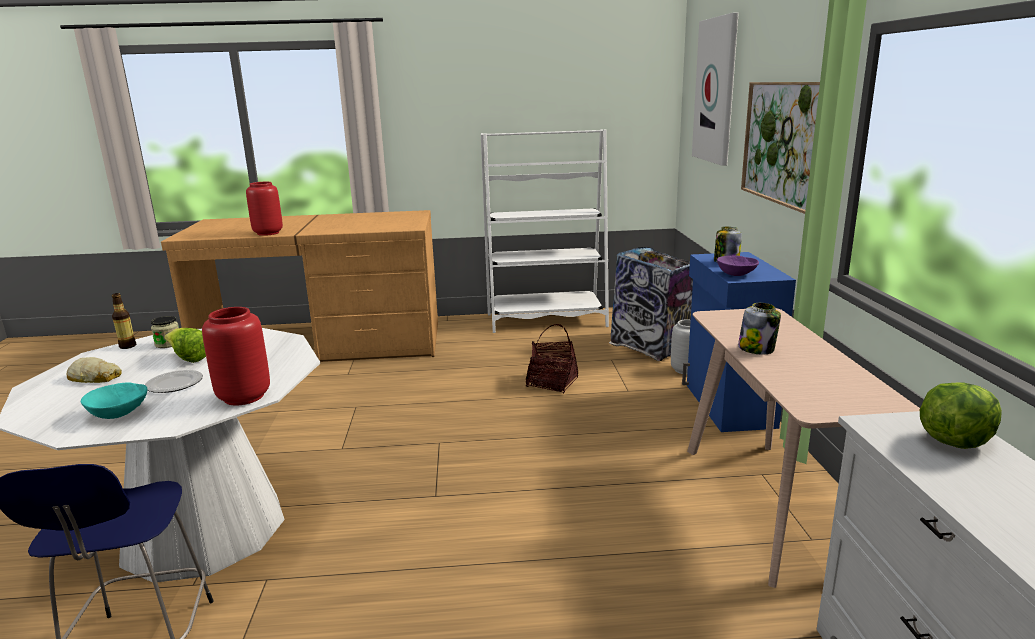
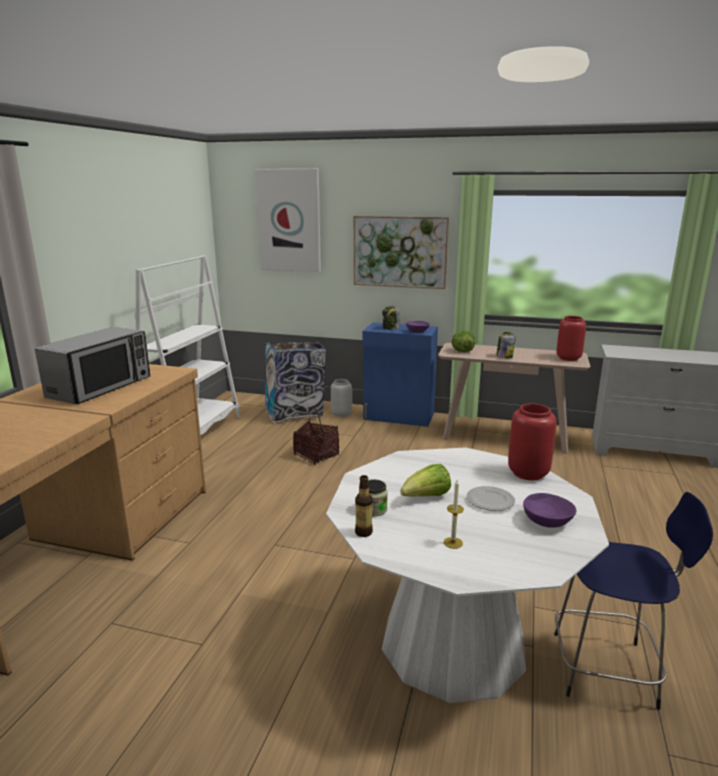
camera: 70 degrees left, 0 degrees up
bread [66,357,122,383] -> candle [444,480,464,549]
turquoise bowl [81,382,147,419] -> purple bowl [523,493,576,528]
red vase [246,182,283,236] -> red vase moved to [556,316,586,361]
lettuce [920,382,1002,449] -> lettuce moved to [452,330,475,352]
none -> microwave [35,327,150,404]

